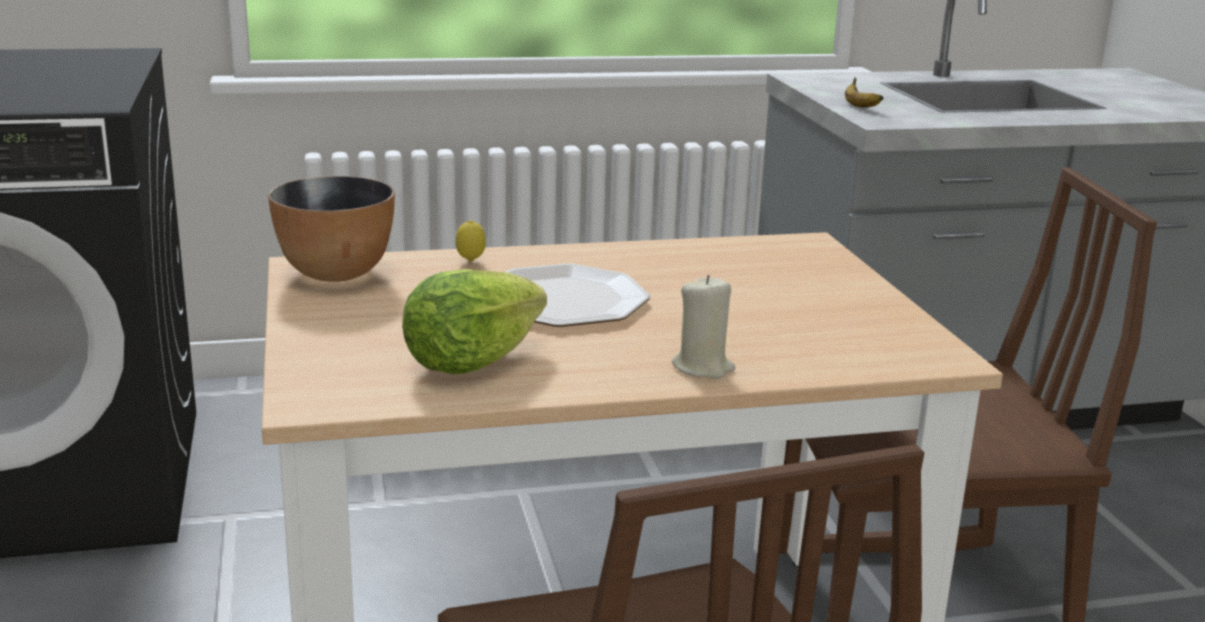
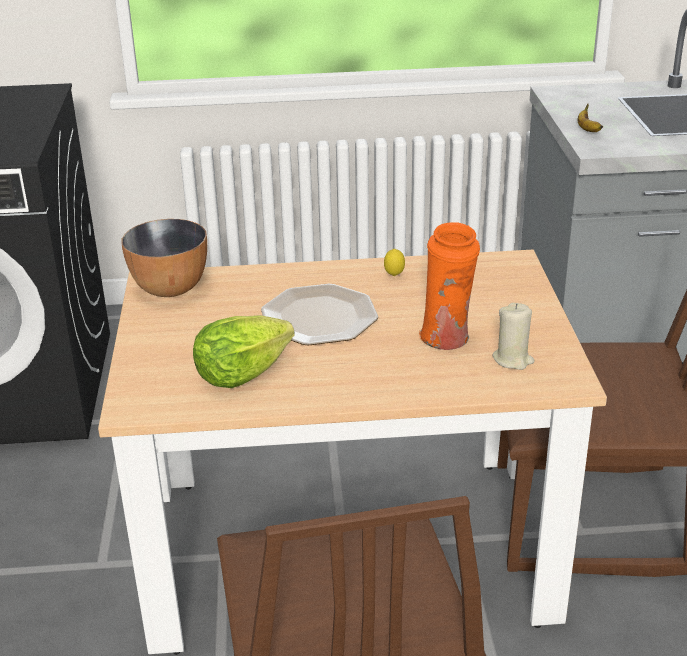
camera: 10 degrees right, 10 degrees up
lemon [456,220,486,262] -> lemon moved to [384,249,405,276]
beige candle [672,275,736,379] -> beige candle moved to [492,303,535,370]
none -> orange vase [419,222,480,350]

